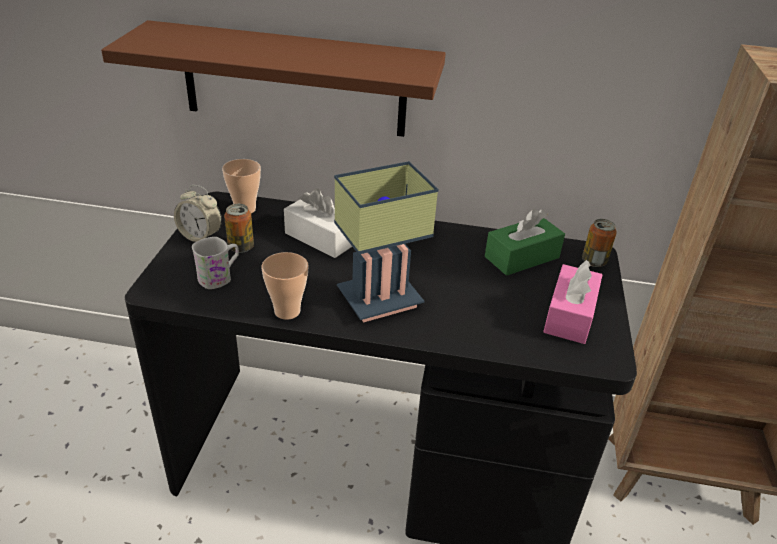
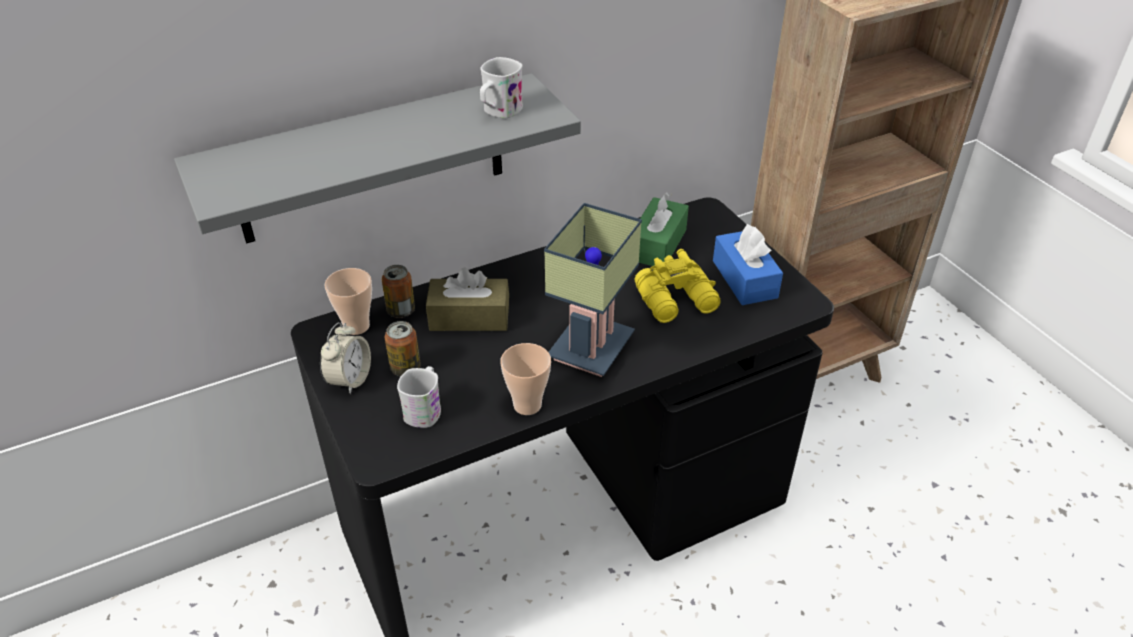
camera: 35 degrees left, 5 degrees up
brown shelf [101,20,446,137] -> grey shelf [174,73,581,244]
alarm clock [174,185,222,242] -> alarm clock turned 60 degrees counterclockwise [320,322,371,394]
white tissue box [284,189,352,258] -> brown tissue box [426,267,509,331]
pink tissue box [543,260,602,344] -> blue tissue box [713,224,783,305]
can [582,219,617,267] -> can moved to [382,265,415,318]
none -> white mug [480,57,523,118]
none -> yellow binoculars [635,249,721,323]

